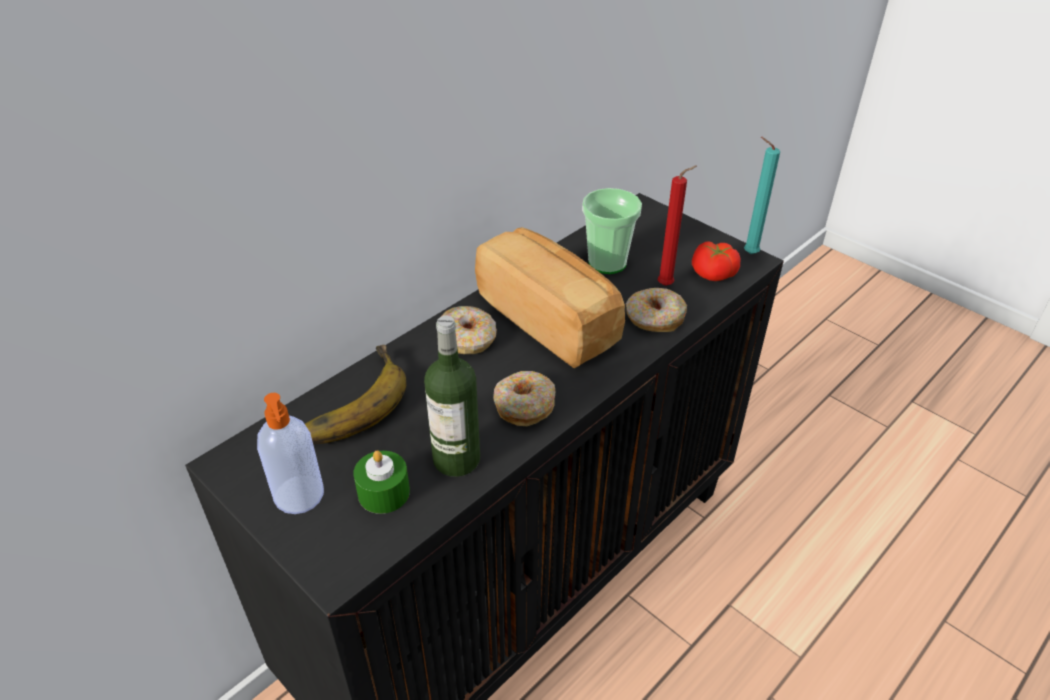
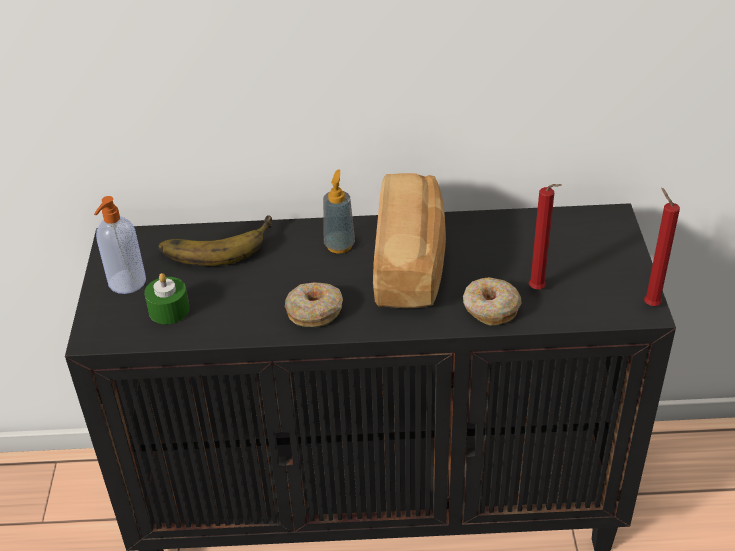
camera: 45 degrees right, 0 degrees up
bottle [424,316,480,477] -> none
donut [441,306,497,354] -> soap dispenser [323,169,355,253]
cup [582,188,642,274] -> none
tomato [692,241,740,281] -> none
turquoise candle [744,137,780,254] -> red candle [644,188,680,306]

